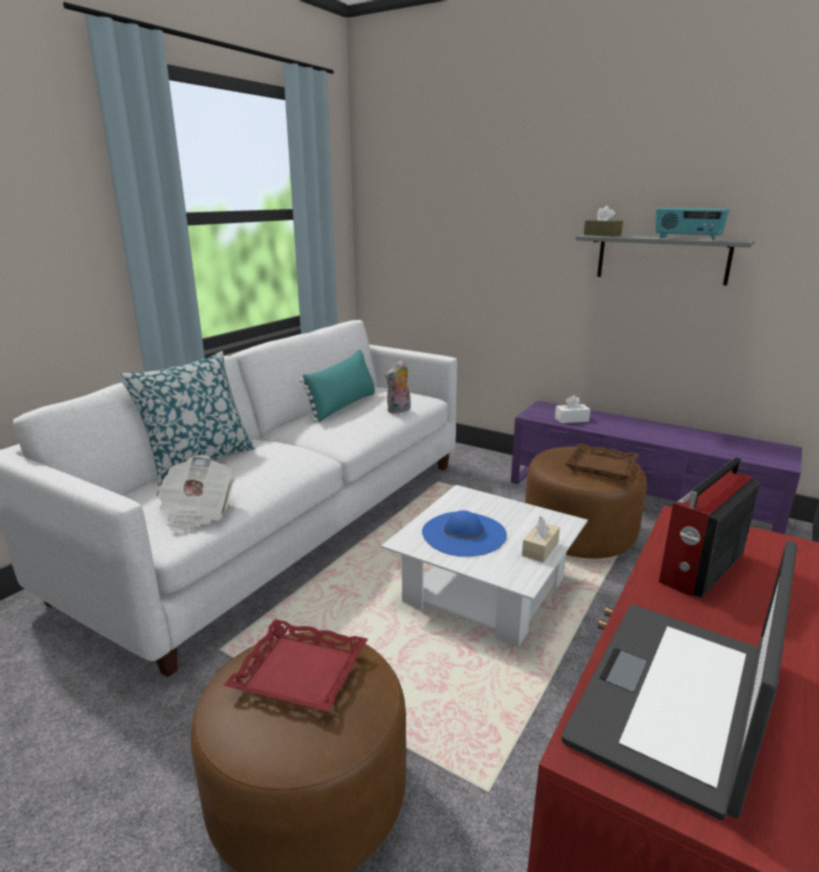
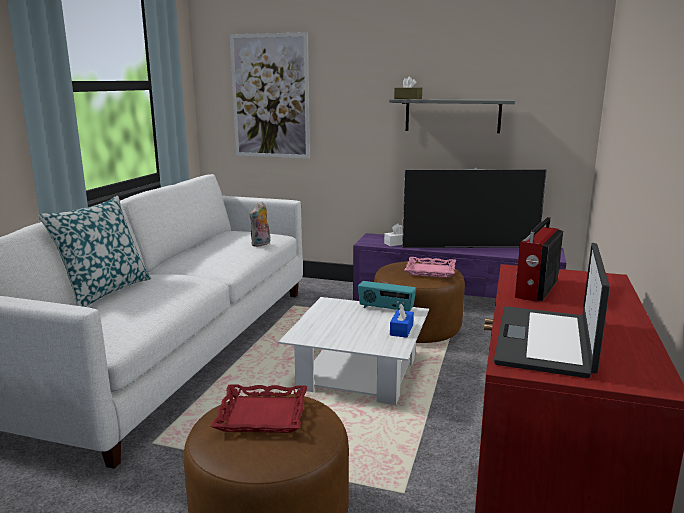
camera: 15 degrees left, 5 degrees down
newspaper [157,455,235,532] -> none
turquoise pillow [300,349,375,423] -> none
blue hat [422,510,507,557] -> none
beige tissue box [522,516,560,563] -> blue tissue box [390,304,414,338]
brown tray [564,443,640,480] -> pink tray [404,257,456,278]
radio [655,208,729,240] -> radio moved to [358,281,416,311]
none -> picture [230,32,310,158]
none -> television [402,168,547,248]

